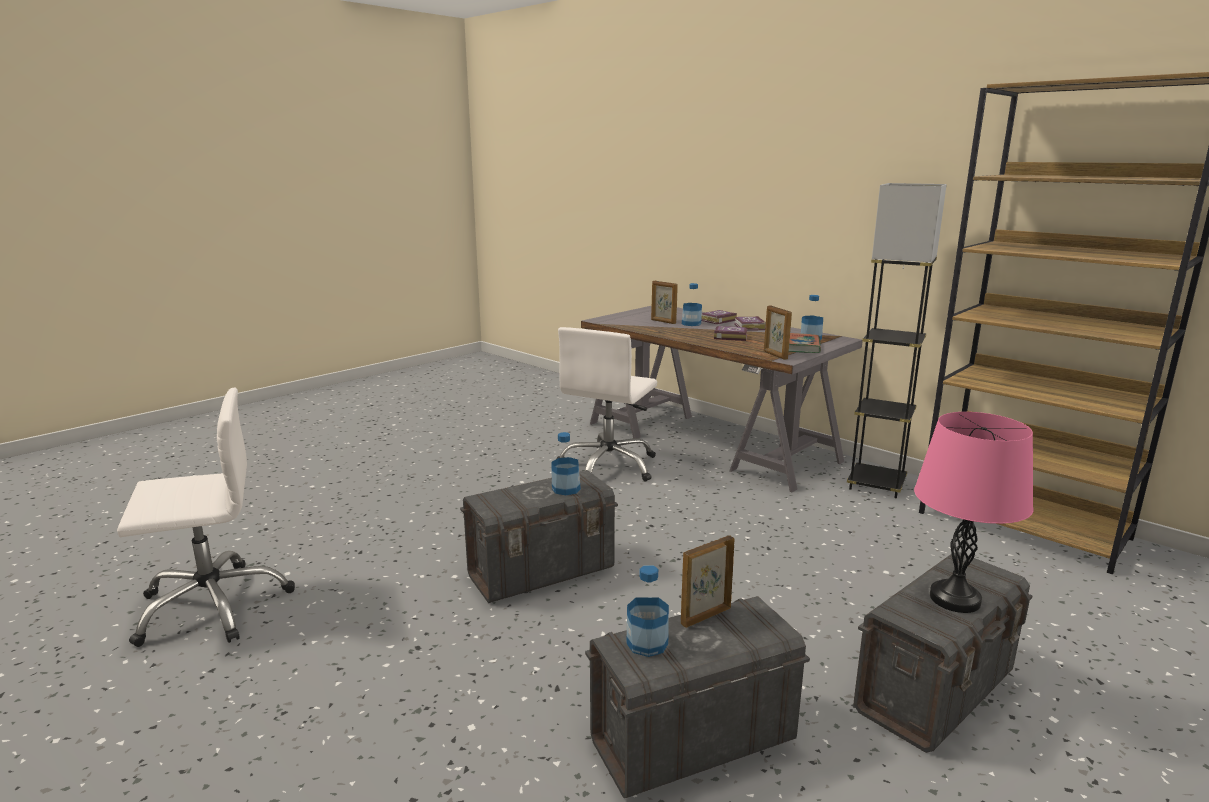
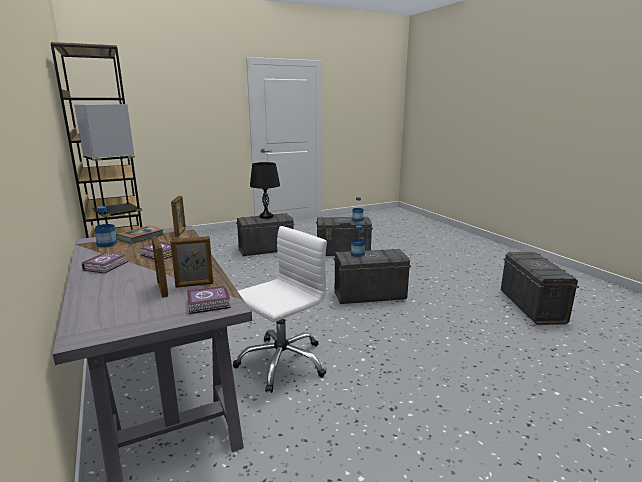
camera: 160 degrees left, 0 degrees up
white office chair [117,388,295,647] -> grey storage box [501,252,579,325]
picture frame [681,535,735,628] -> picture frame moved to [170,236,213,288]
bottle [682,283,702,326] -> none
book [701,310,737,324] -> book moved to [187,286,231,314]
pink table lamp [914,412,1033,613] -> black table lamp [250,162,280,219]

